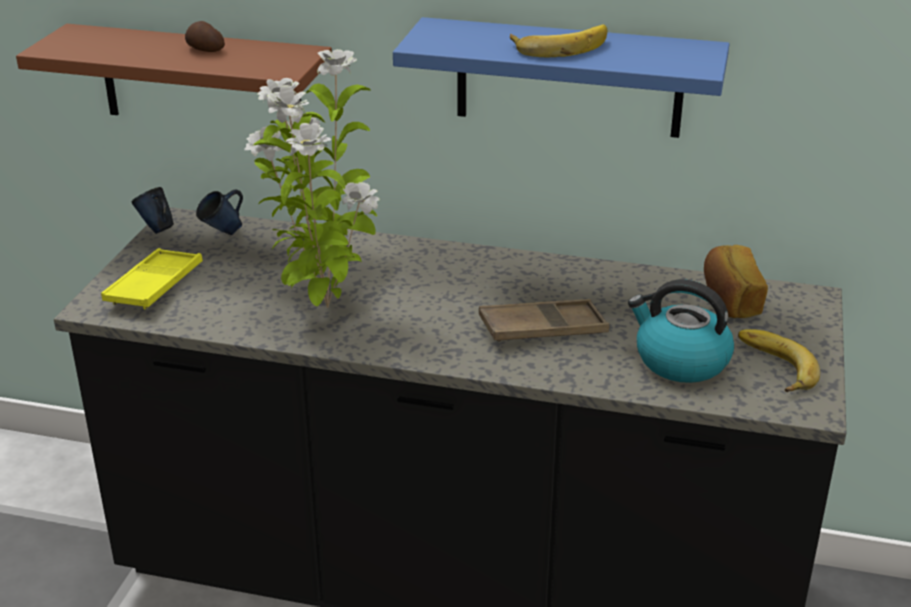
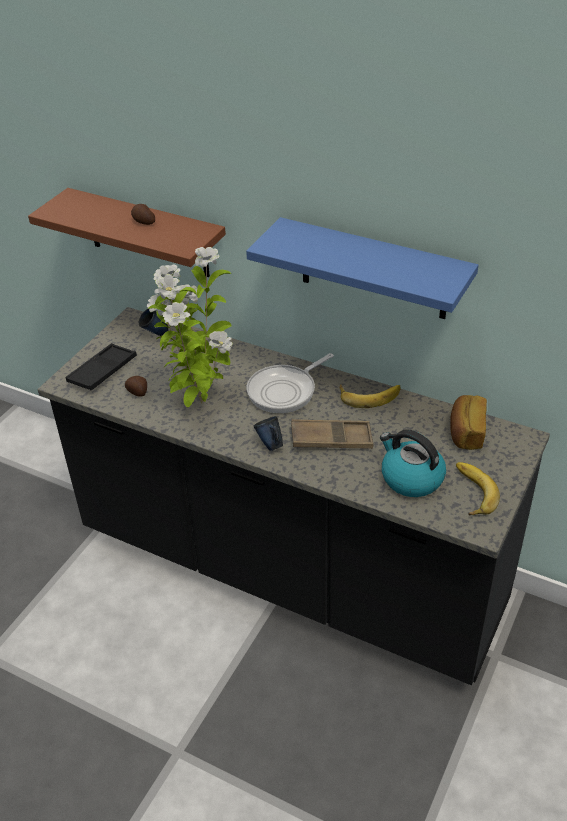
camera: 15 degrees right, 10 degrees up
yellow tray [101,248,203,309] -> black tray [66,343,137,391]
blue mug [131,187,174,234] -> blue mug moved to [254,416,283,451]
banana [510,25,607,57] -> banana moved to [340,385,401,408]
none -> potato [125,376,147,397]
none -> frying pan [247,353,334,413]

